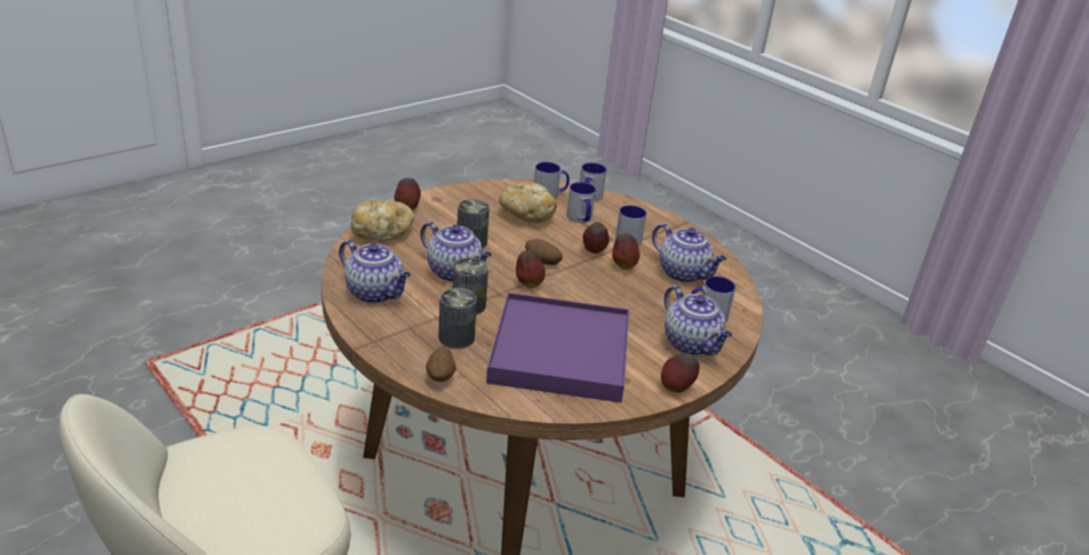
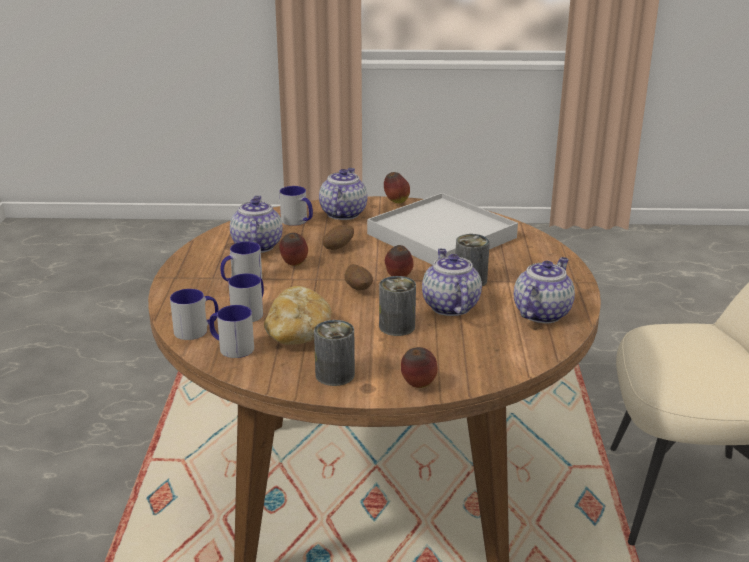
camera: 135 degrees left, 5 degrees down
teapot [339,240,411,303] -> teapot turned 45 degrees clockwise [514,257,575,323]
bread [351,199,415,241] -> none
potato [426,347,456,382] -> potato moved to [322,225,354,250]
can [438,288,477,349] -> can moved to [314,320,355,386]
purple tray [486,293,629,403] -> white tray [367,193,518,265]
apple [583,222,609,253] -> none

